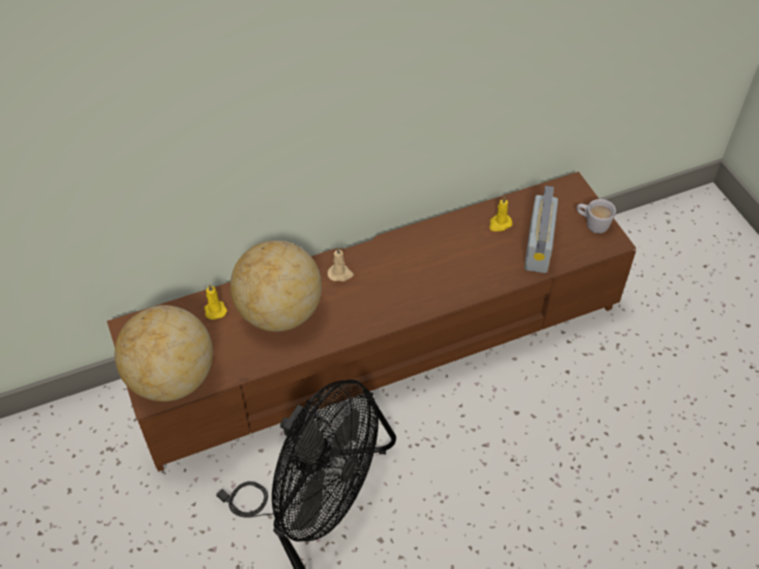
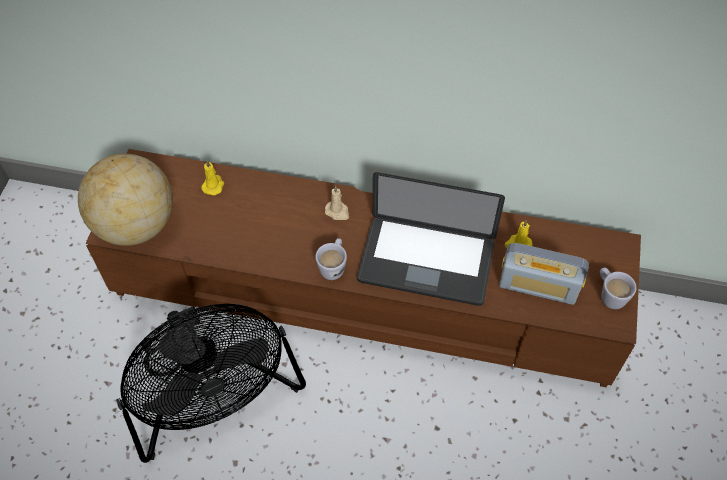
camera: 35 degrees right, 5 degrees up
globe [230,240,322,332] -> none
radio [524,186,558,273] -> radio turned 60 degrees clockwise [499,243,589,305]
none -> white mug [315,238,347,280]
none -> laptop [357,172,505,306]

